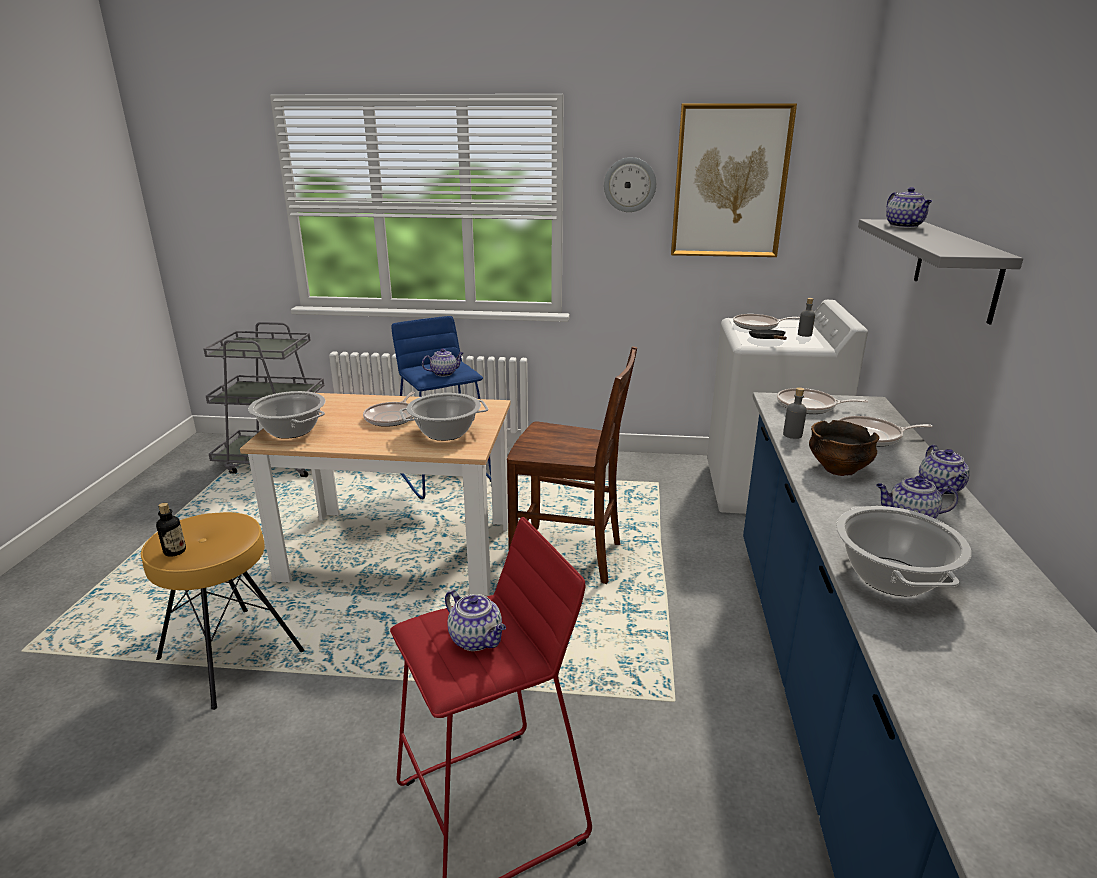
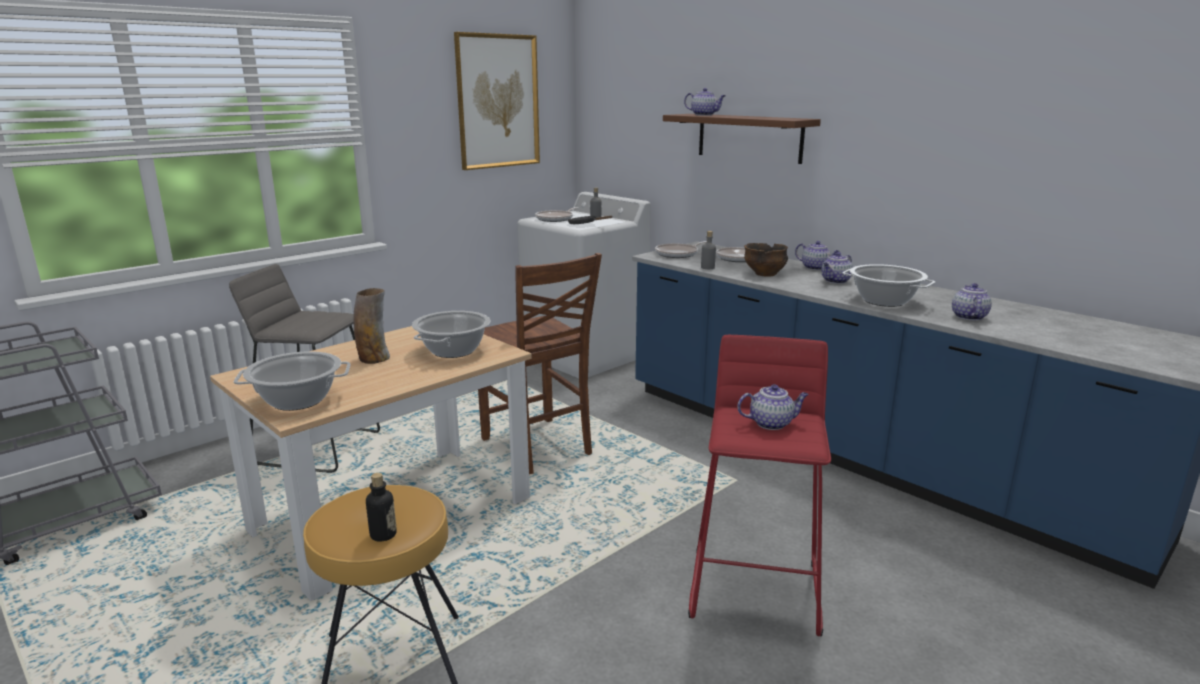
camera: 50 degrees left, 5 degrees down
frying pan [363,392,415,427] -> vase [353,288,390,364]
blue stool [392,316,491,499] -> grey stool [229,264,380,473]
teapot [422,348,464,377] -> teapot moved to [952,283,992,321]
brown chair [507,346,637,584] -> brown chair turned 90 degrees clockwise [478,253,602,474]
wall clock [604,157,656,212] -> none
grey shelf [858,219,1023,324] -> brown shelf [663,114,821,164]

